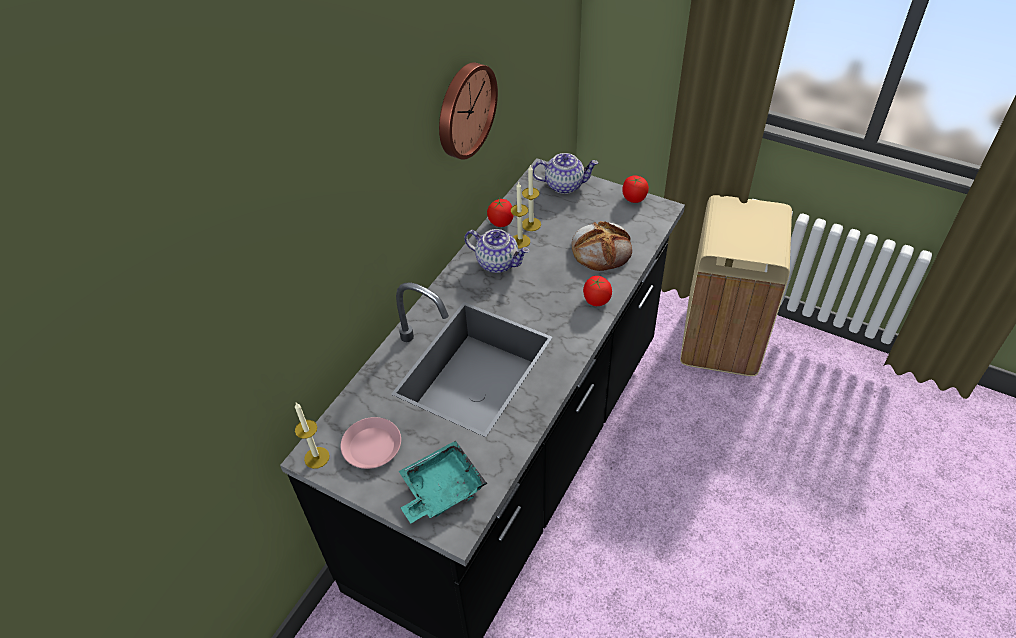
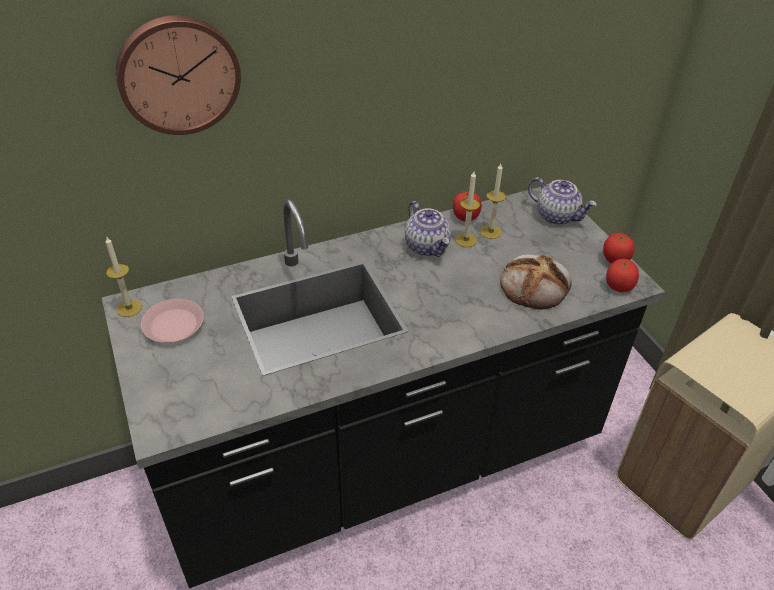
camera: 35 degrees right, 5 degrees down
turquoise tray [399,440,487,524] -> none
wall clock [439,62,498,160] -> wall clock moved to [116,15,241,135]
tomato [583,276,612,306] -> tomato moved to [606,259,639,292]

